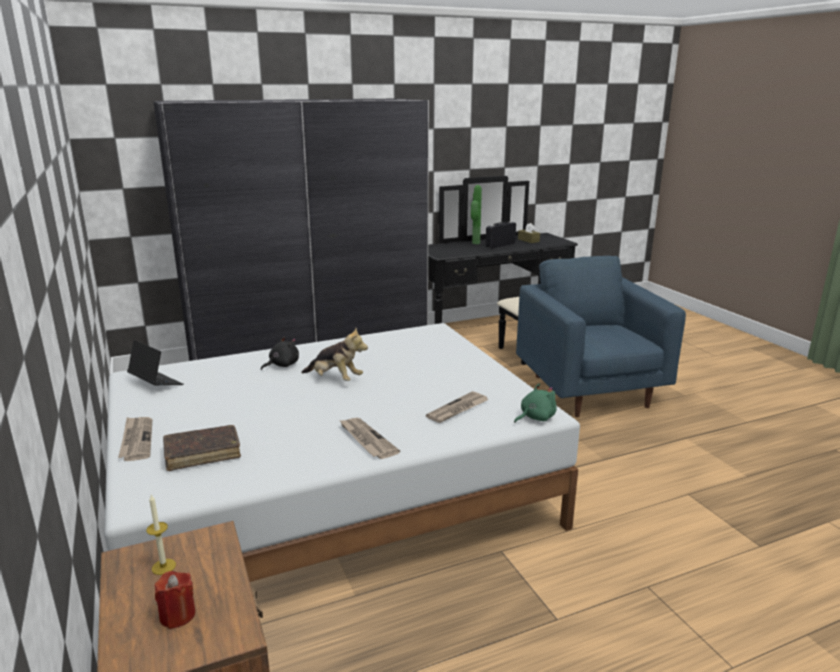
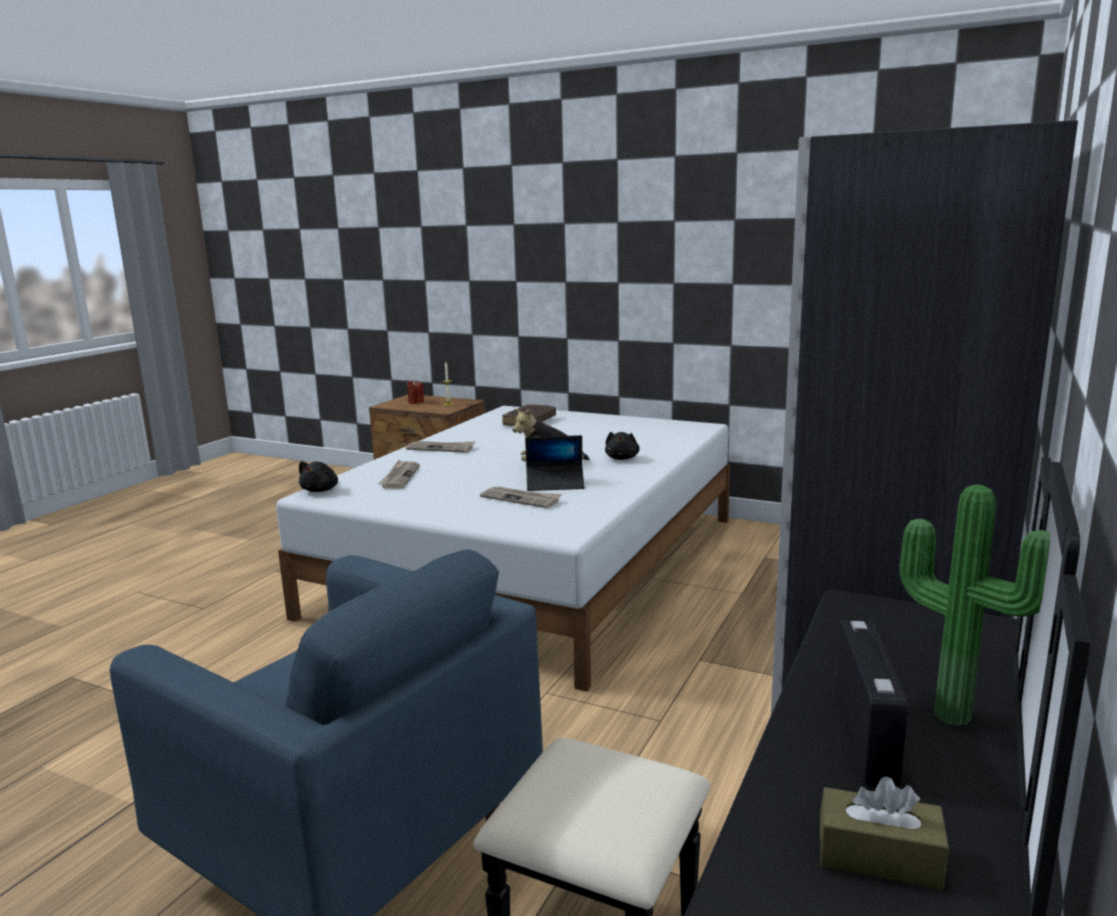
camera: 140 degrees right, 5 degrees down
newspaper [118,417,152,461] -> newspaper moved to [480,486,562,508]
laptop [127,340,184,385] -> laptop moved to [525,435,585,491]
green plush toy [514,383,557,423] -> black plush toy [299,461,338,492]

